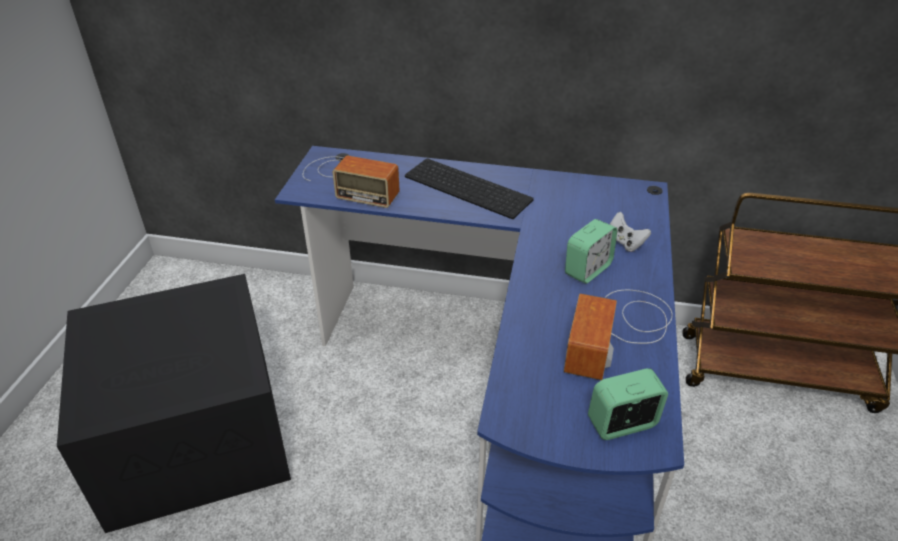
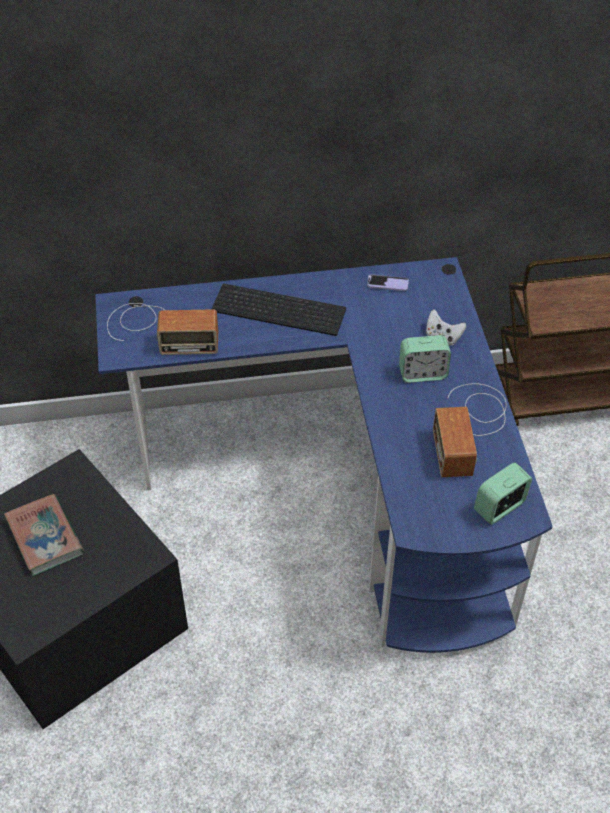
camera: 20 degrees left, 10 degrees up
alarm clock [565,219,617,284] -> alarm clock turned 60 degrees clockwise [399,335,451,383]
none -> book [4,494,84,576]
none -> phone [367,274,409,291]

